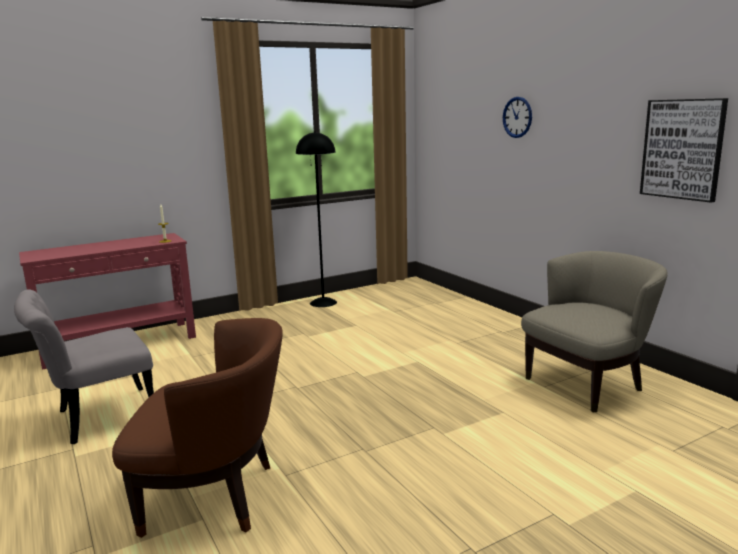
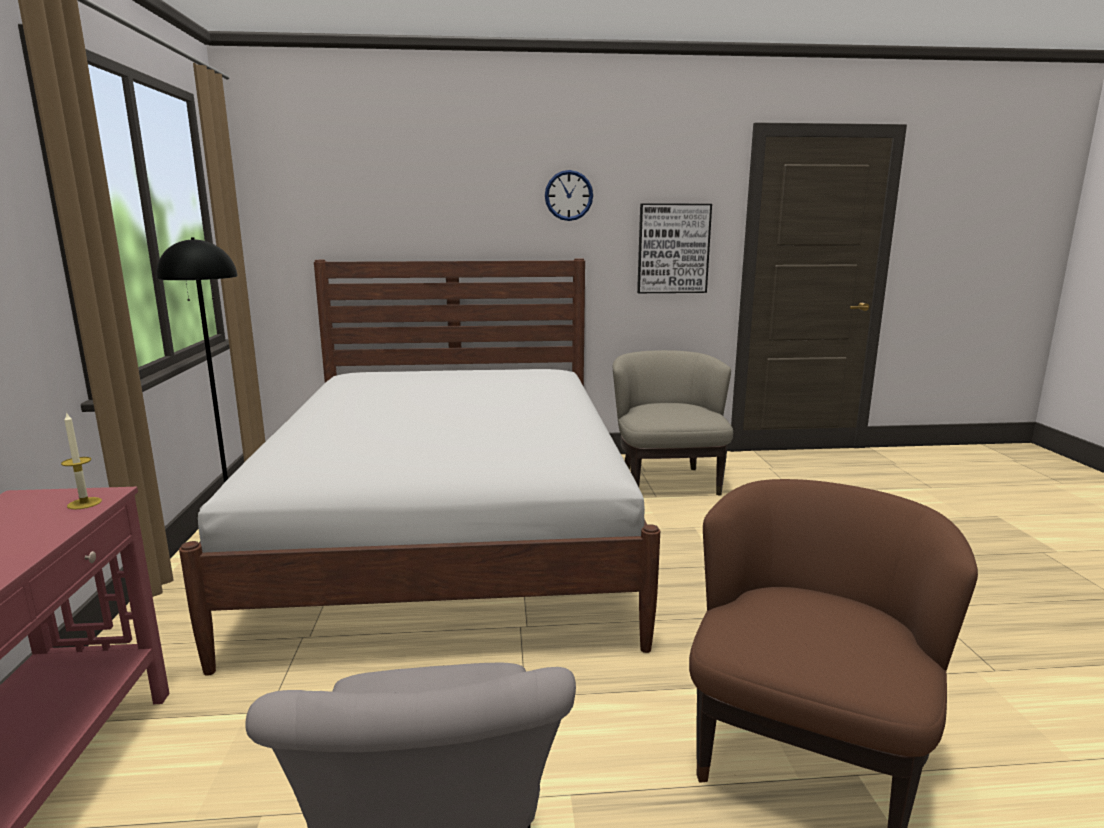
camera: 65 degrees left, 0 degrees up
wall clock [503,97,532,138] -> wall clock moved to [545,170,593,221]
none -> white bed [179,258,660,676]

